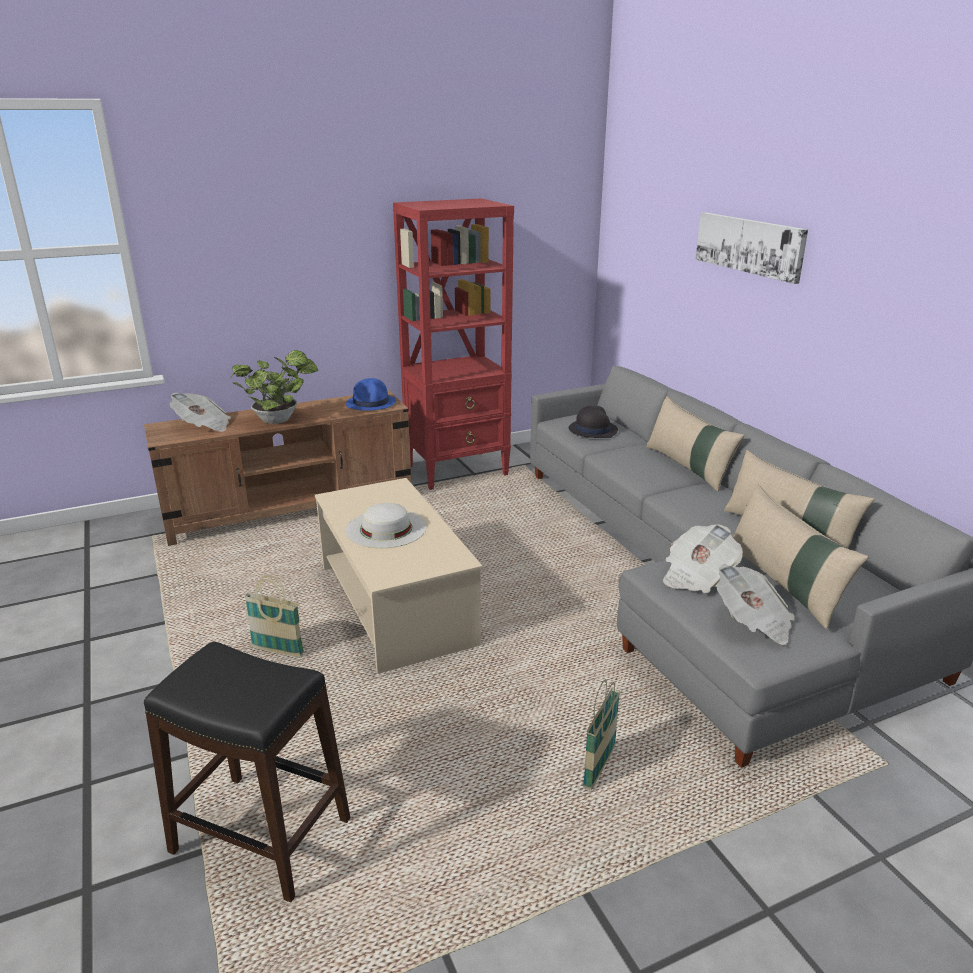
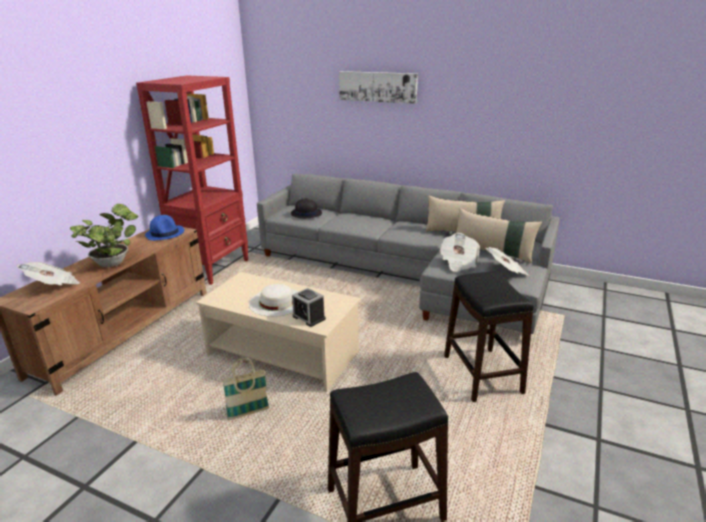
camera: 40 degrees left, 0 degrees up
basket [583,679,620,790] -> black stool [444,272,534,402]
beige pillow [646,396,745,492] -> none
none -> alarm clock [292,288,326,327]

